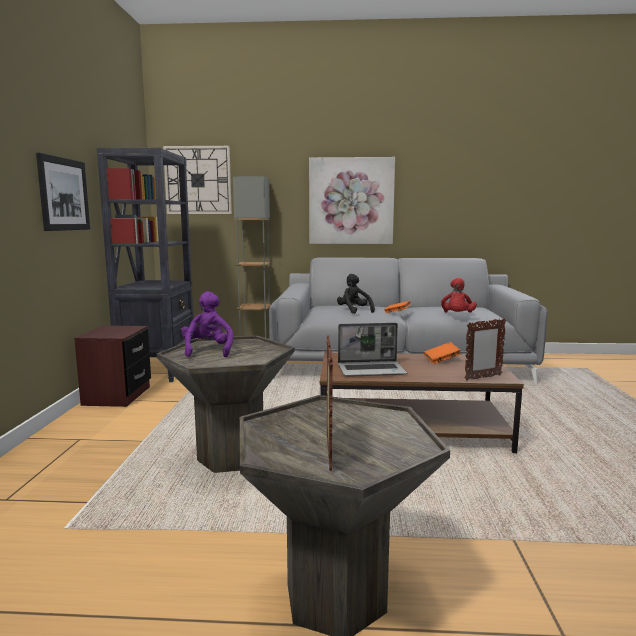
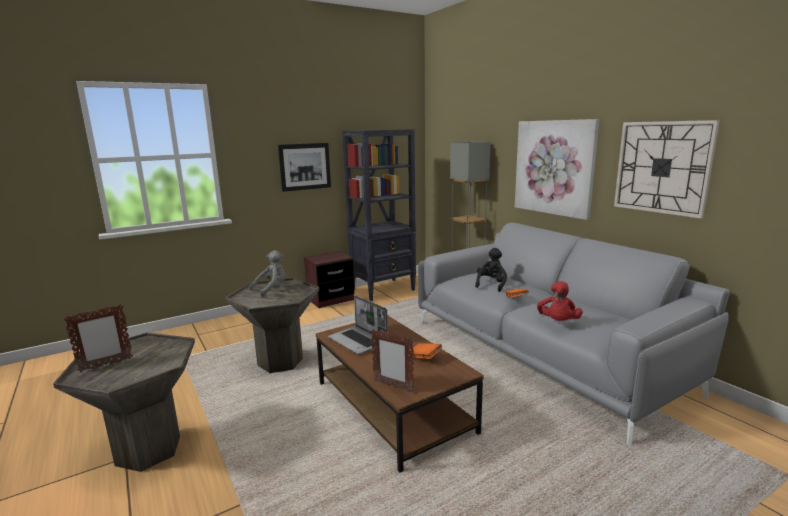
camera: 55 degrees right, 5 degrees up
wall clock [163,146,232,214] -> wall clock moved to [614,120,720,218]
purple plush toy [181,291,233,357] -> grey plush toy [249,250,286,297]
red plush toy [441,278,477,313] -> red plush toy turned 60 degrees counterclockwise [537,281,583,321]

